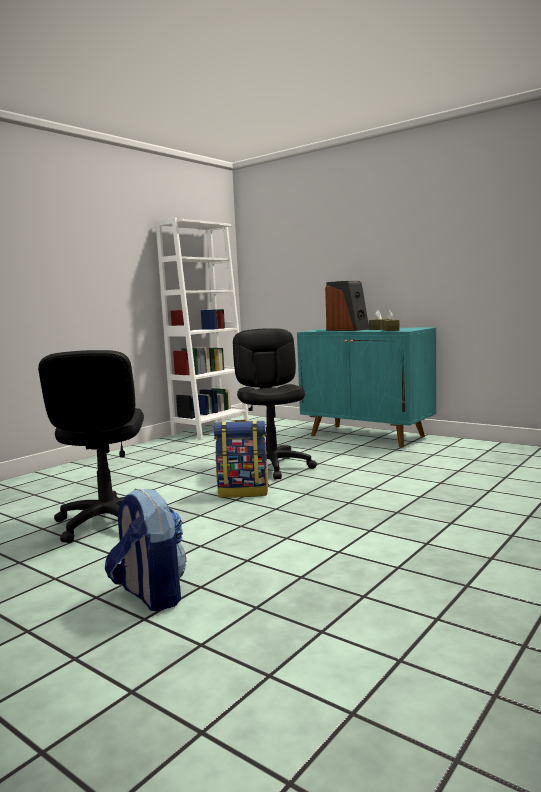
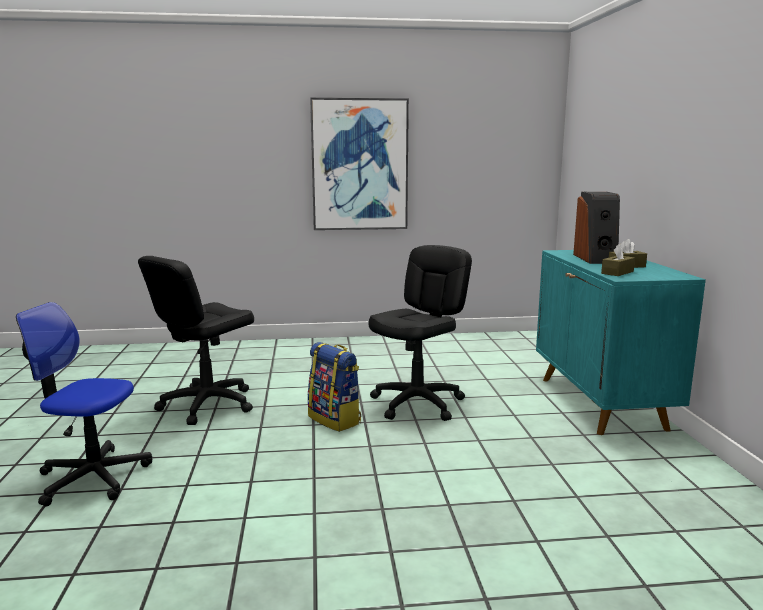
camera: 45 degrees right, 5 degrees up
backpack [105,489,186,611] -> office chair [16,302,152,507]
white bookcase [156,217,249,440] -> none
none -> picture [310,98,409,230]

